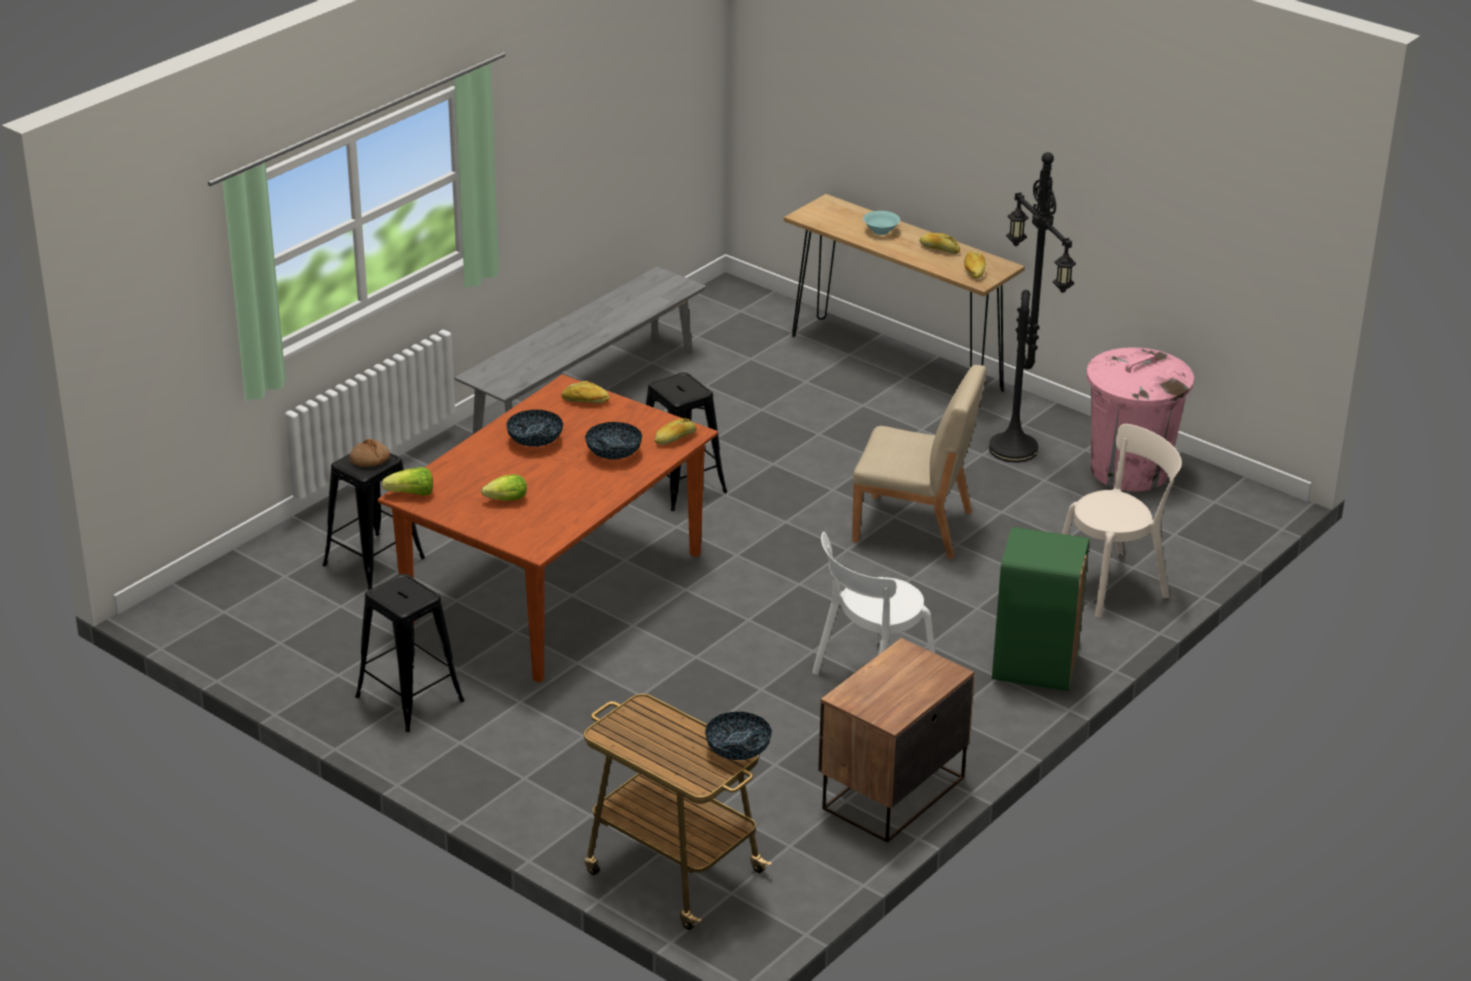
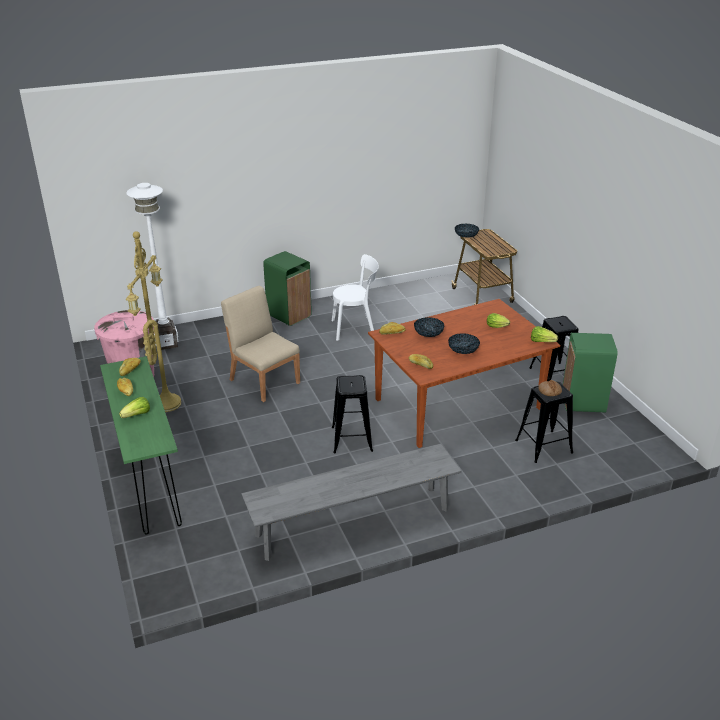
camera: 150 degrees left, 0 degrees up
brown console table [784,194,1025,408] -> green console table [100,356,182,535]
nightstand [818,638,975,843] -> none
turquoise bowl [863,211,900,235] -> lettuce [119,397,150,418]
black floor lamp [989,152,1076,462] -> yellow floor lamp [126,231,181,412]
beige chair [1062,424,1182,617] -> none
none -> white floor lamp [126,183,178,350]
none -> green trash can [563,333,618,412]

